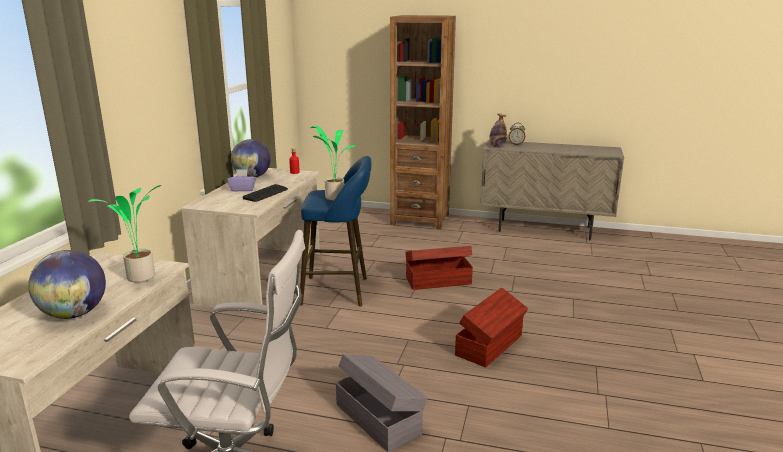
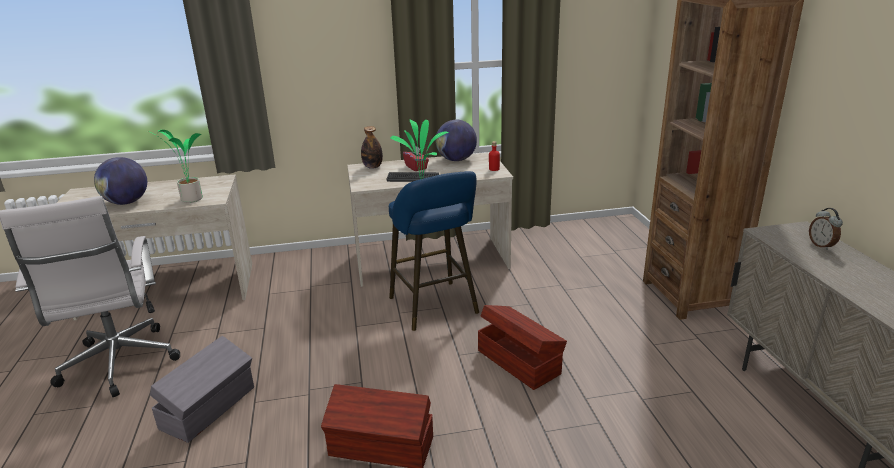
camera: 65 degrees right, 5 degrees up
purple tissue box [227,169,256,191] -> red tissue box [403,147,429,171]
bottle [489,113,507,147] -> bottle moved to [361,126,383,169]

